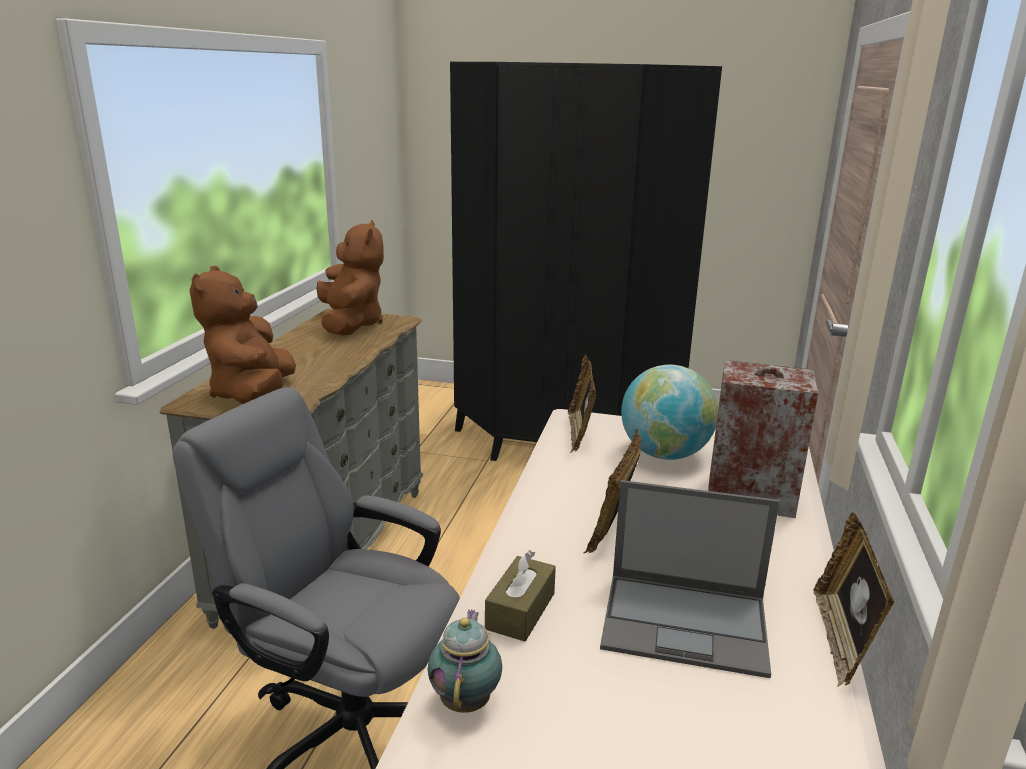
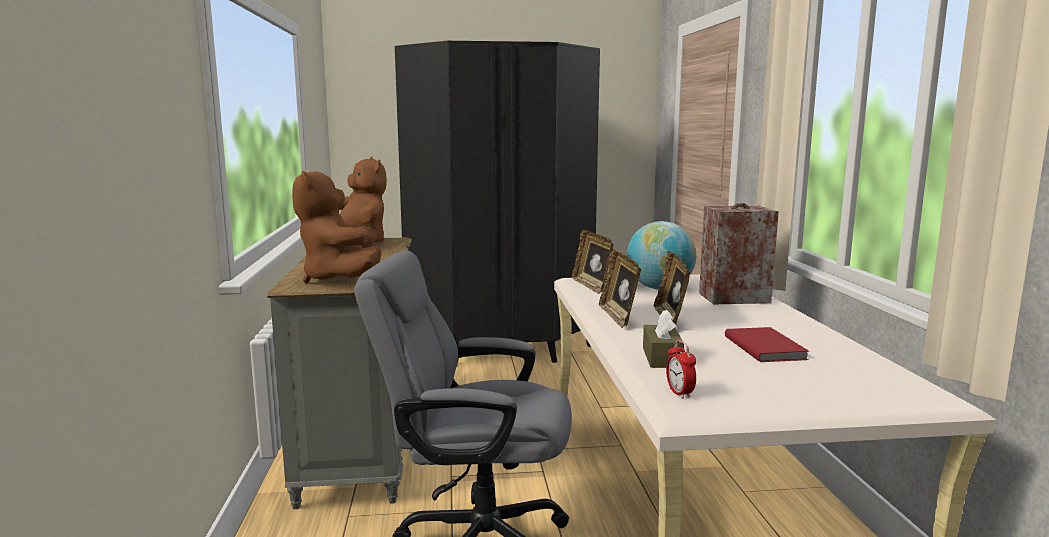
camera: 20 degrees left, 10 degrees down
teapot [428,609,502,713] -> alarm clock [666,340,696,399]
laptop [600,480,779,678] -> red book [725,327,809,362]
picture frame [813,513,895,687] -> picture frame moved to [599,249,641,328]

